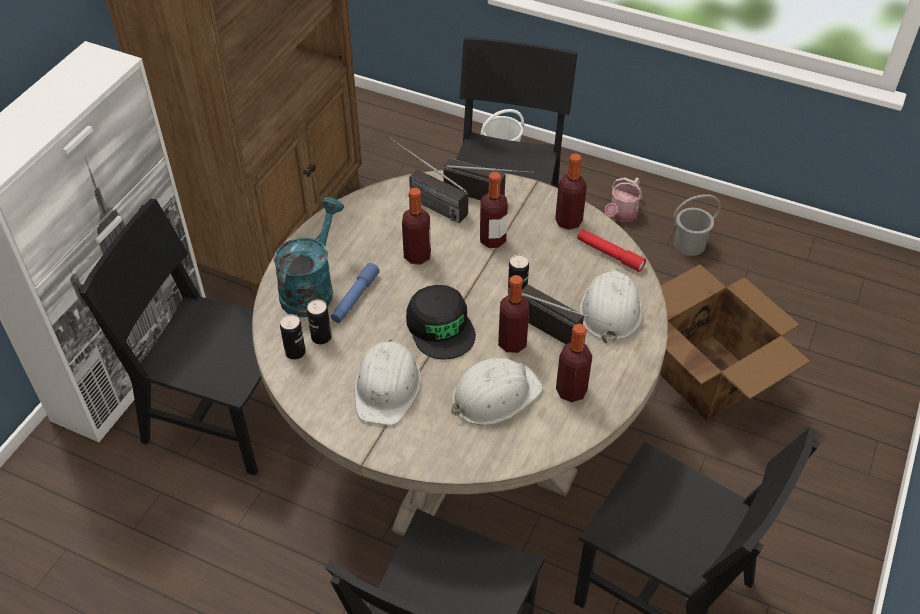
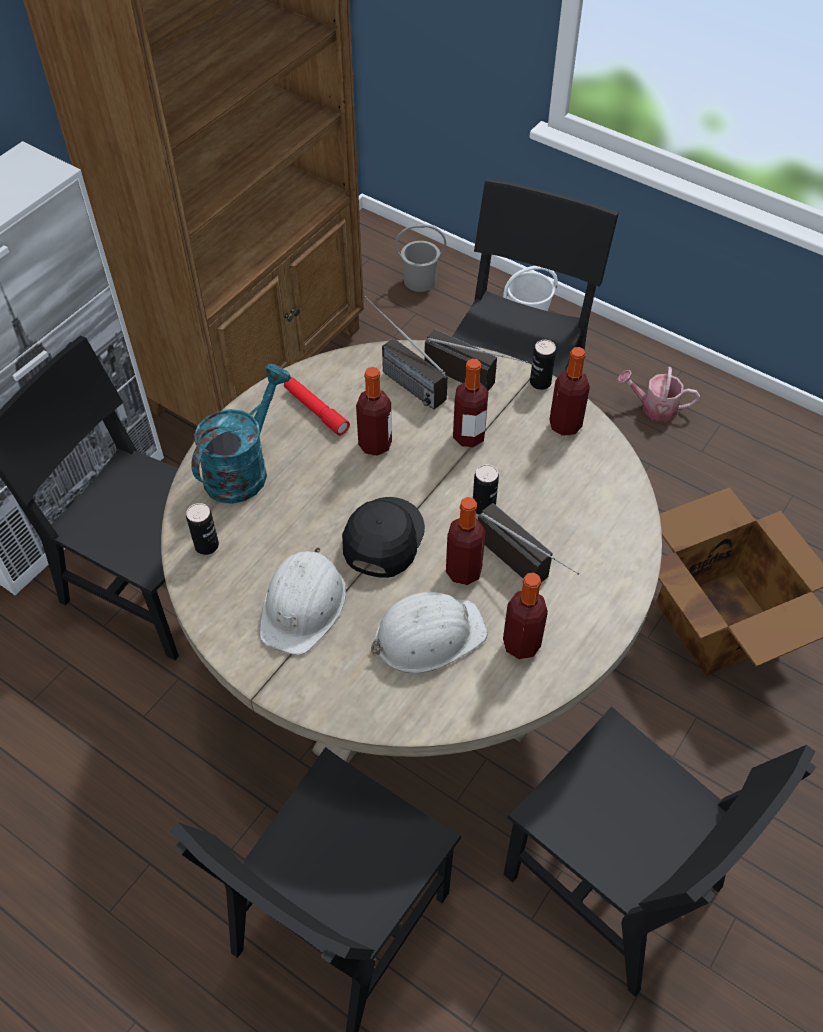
camera: 10 degrees right, 5 degrees up
can [307,299,331,344] -> can moved to [530,340,556,390]
blue flashlight [331,263,380,323] -> none
black cap [406,285,476,359] -> black cap turned 150 degrees counterclockwise [342,497,425,578]
red flashlight [577,229,646,272] -> red flashlight moved to [284,377,350,436]
white hard hat [580,269,642,343] -> none
watering can [605,177,642,222] -> watering can turned 60 degrees clockwise [617,367,700,421]
grey bucket [673,194,721,256] -> grey bucket moved to [395,224,446,292]

